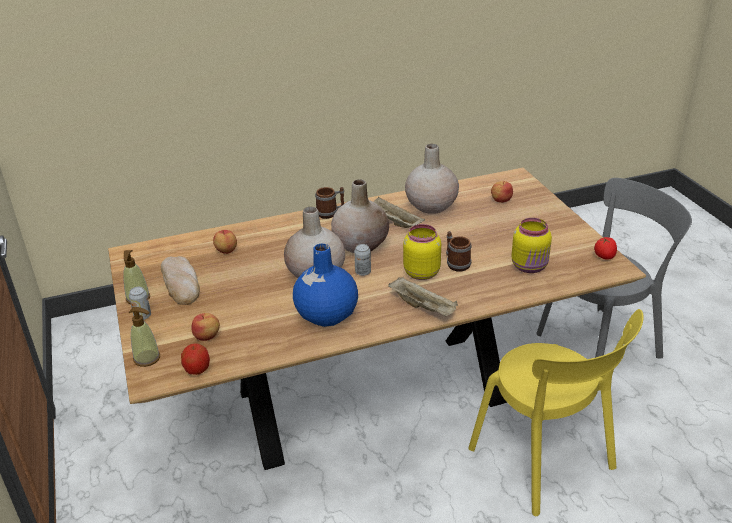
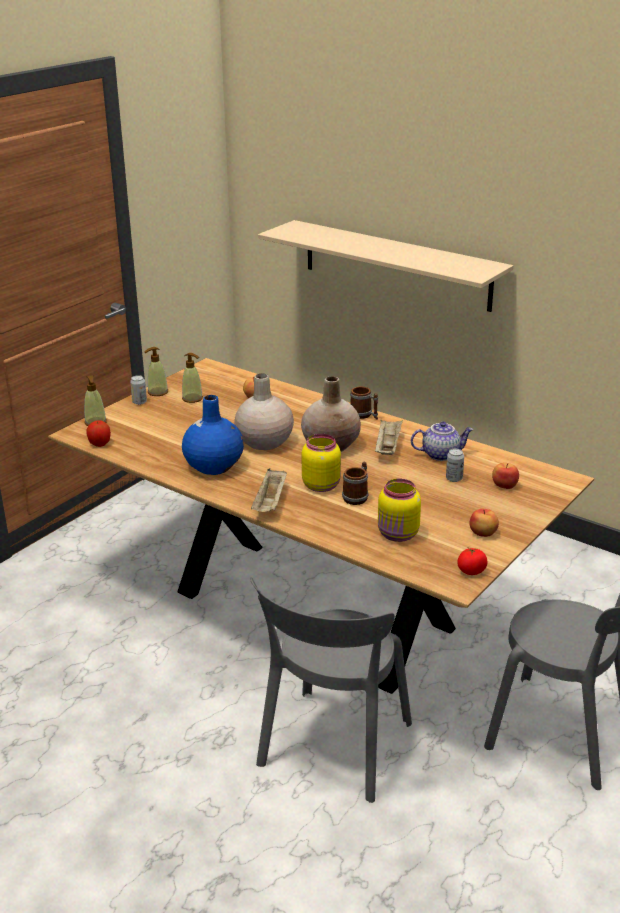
camera: 55 degrees right, 5 degrees down
bread [161,256,200,305] -> soap dispenser [182,353,203,403]
apple [191,313,220,341] -> apple moved to [469,509,499,537]
can [354,244,371,276] -> can moved to [446,449,464,482]
beige vase [405,144,459,214] -> teapot [411,421,474,461]
yellow chair [468,309,644,516] -> grey chair [250,577,412,803]
none -> beige shelf [258,220,513,312]

